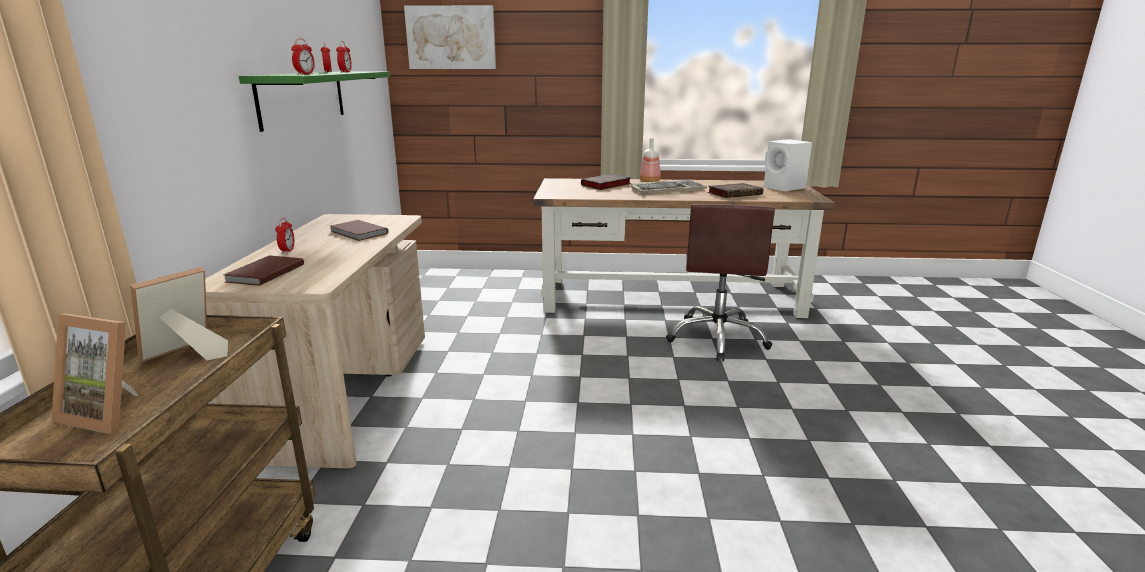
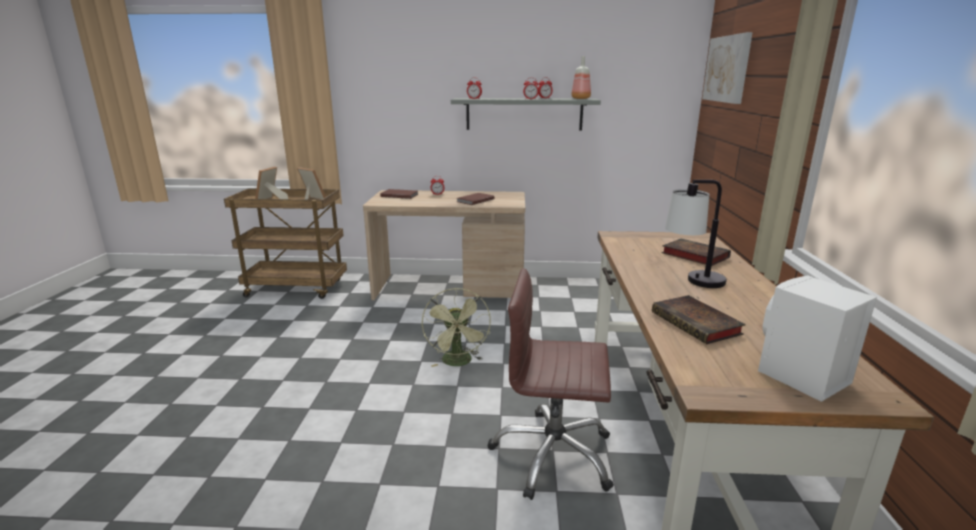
camera: 90 degrees right, 0 degrees up
green shelf [239,71,390,132] -> grey shelf [451,98,601,130]
keyboard [631,180,707,193] -> table lamp [665,180,727,288]
bottle [640,138,661,182] -> bottle moved to [571,56,591,99]
none -> green fan [422,288,491,367]

